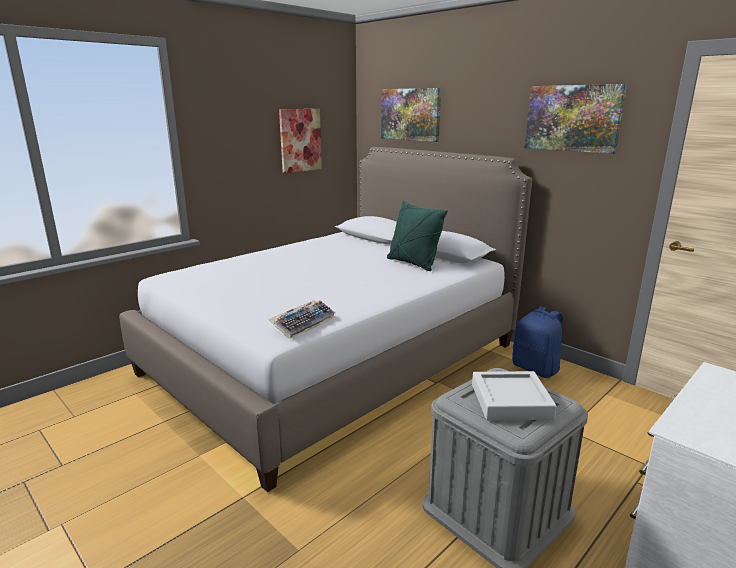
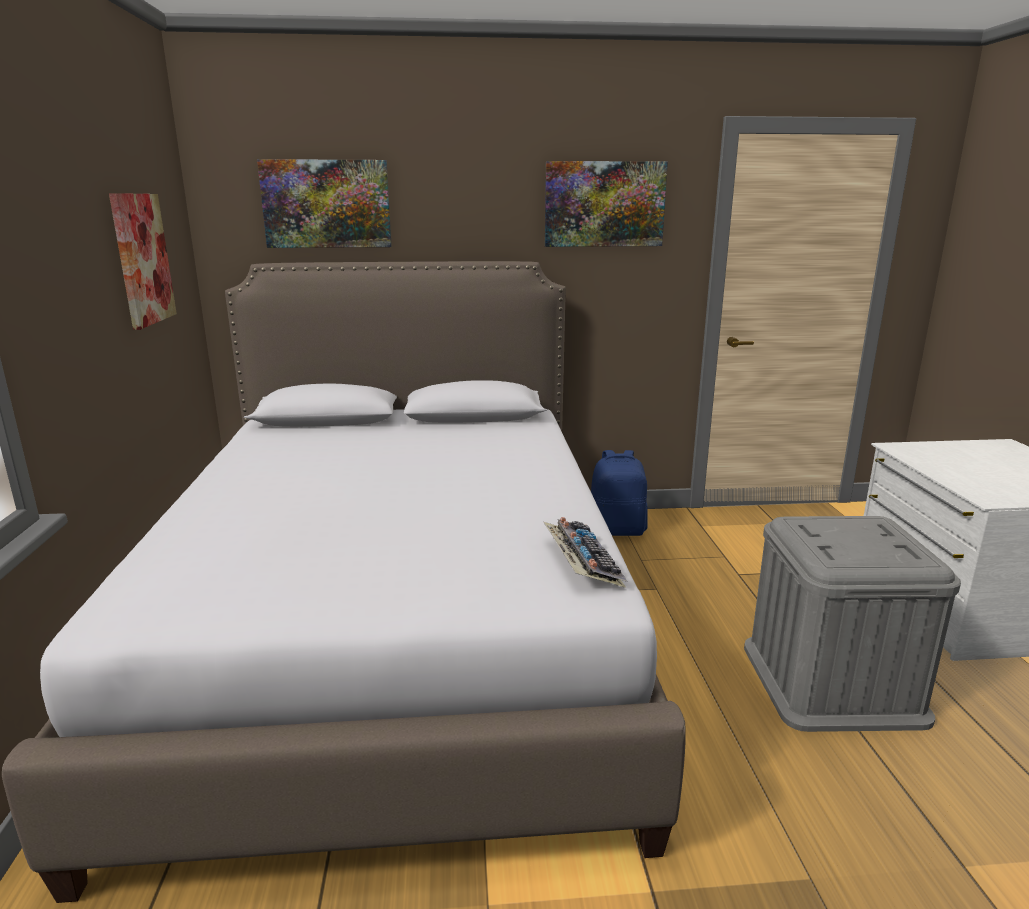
camera: 50 degrees left, 0 degrees up
green pillow [387,201,448,271] -> none
grey tray [472,371,557,421] -> none

